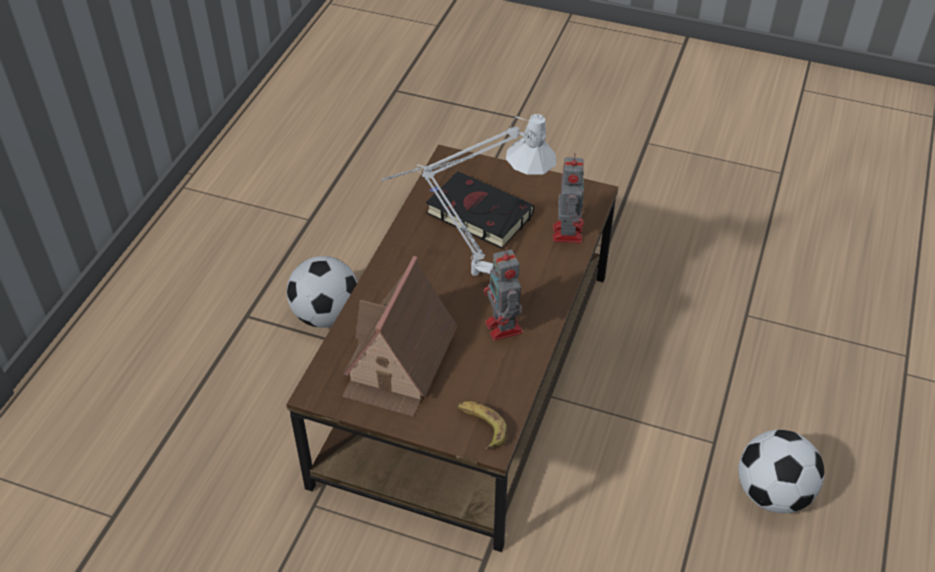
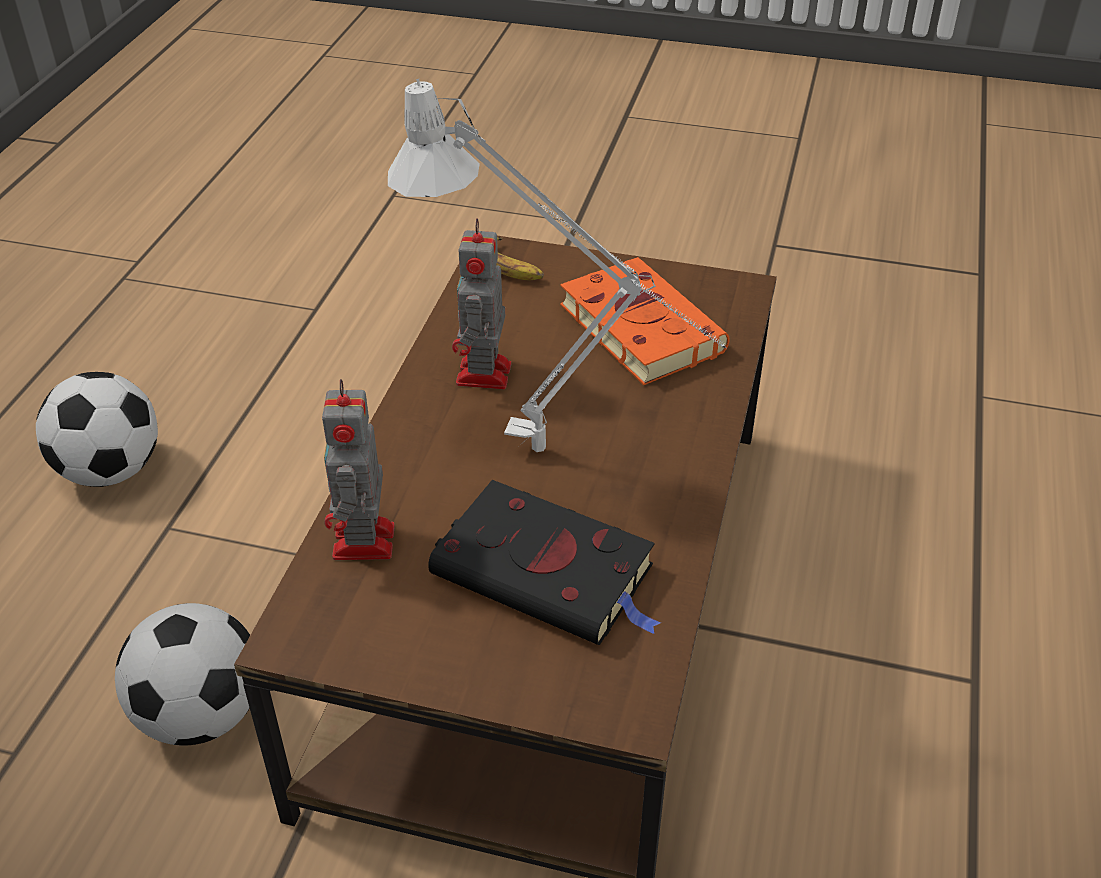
camera: 175 degrees right, 5 degrees down
football [287,256,358,328] -> football moved to [115,603,250,746]
toy house [342,256,457,416] -> orange book [560,257,730,385]
toy robot [484,247,523,341] -> toy robot turned 150 degrees counterclockwise [452,218,511,389]

